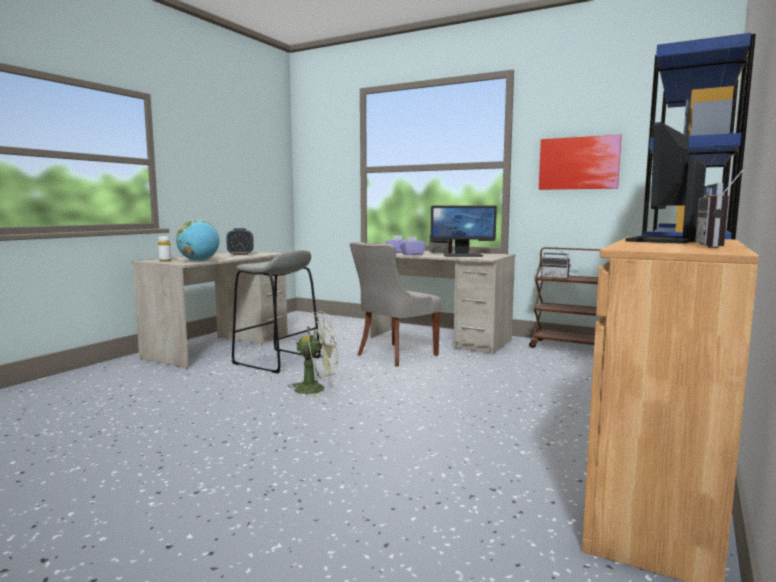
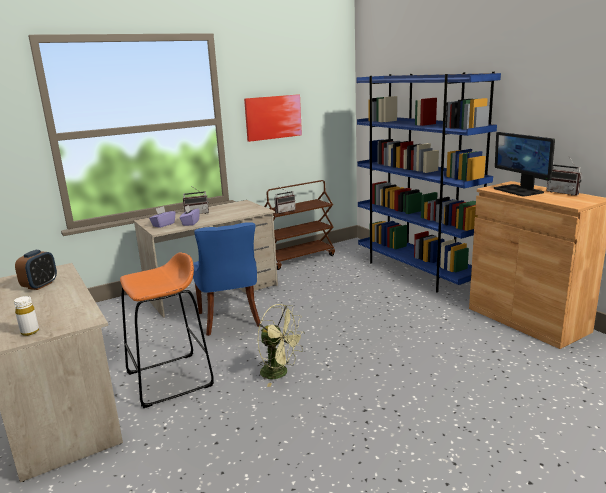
camera: 60 degrees left, 10 degrees up
globe [176,220,220,261] -> none
grey stool [232,250,321,373] -> orange stool [120,252,214,408]
green fan [289,311,338,398] -> green fan turned 90 degrees clockwise [257,304,305,387]
grey chair [350,242,442,366] -> blue chair [193,222,261,336]
monitor [431,206,497,257] -> none

